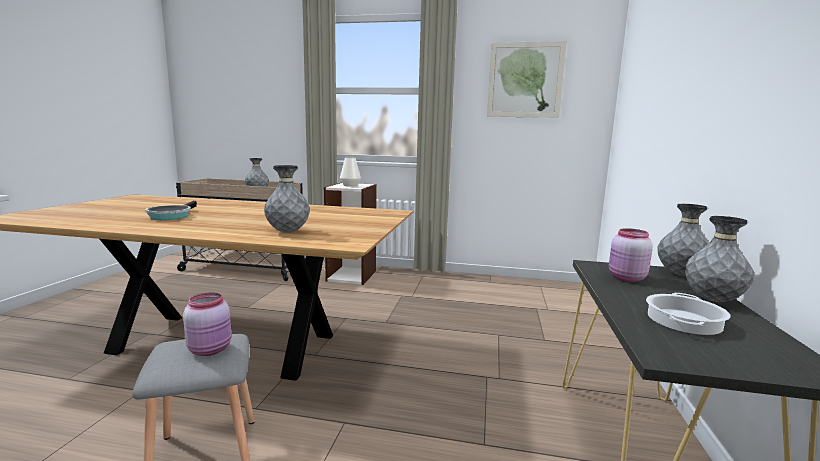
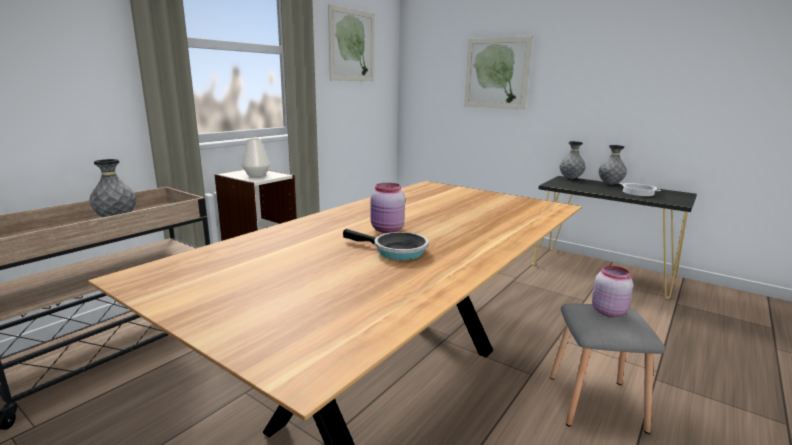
camera: 65 degrees left, 5 degrees up
grey vase [264,165,310,233] -> none
pink jar [609,228,653,282] -> pink jar moved to [371,183,405,233]
none -> picture [464,36,533,110]

